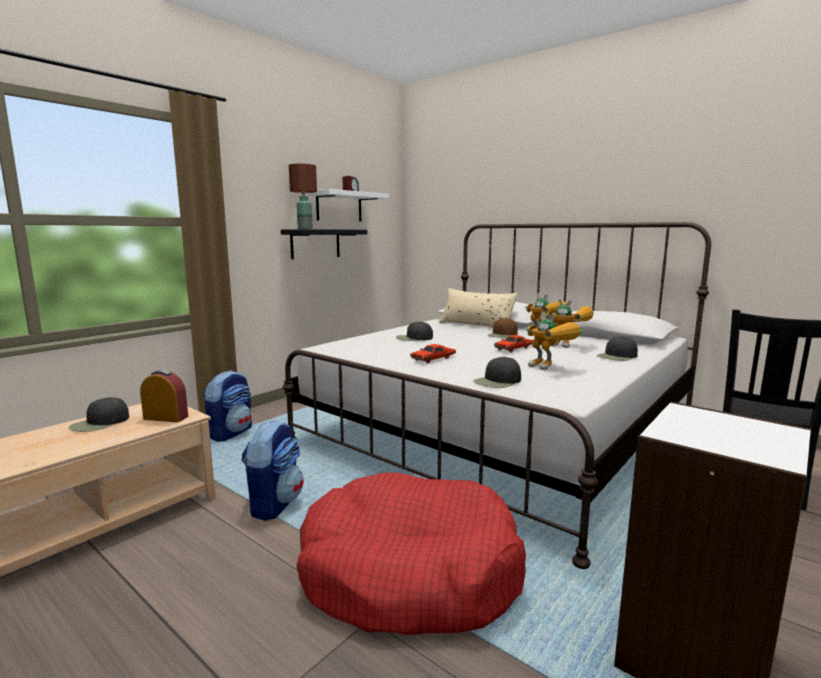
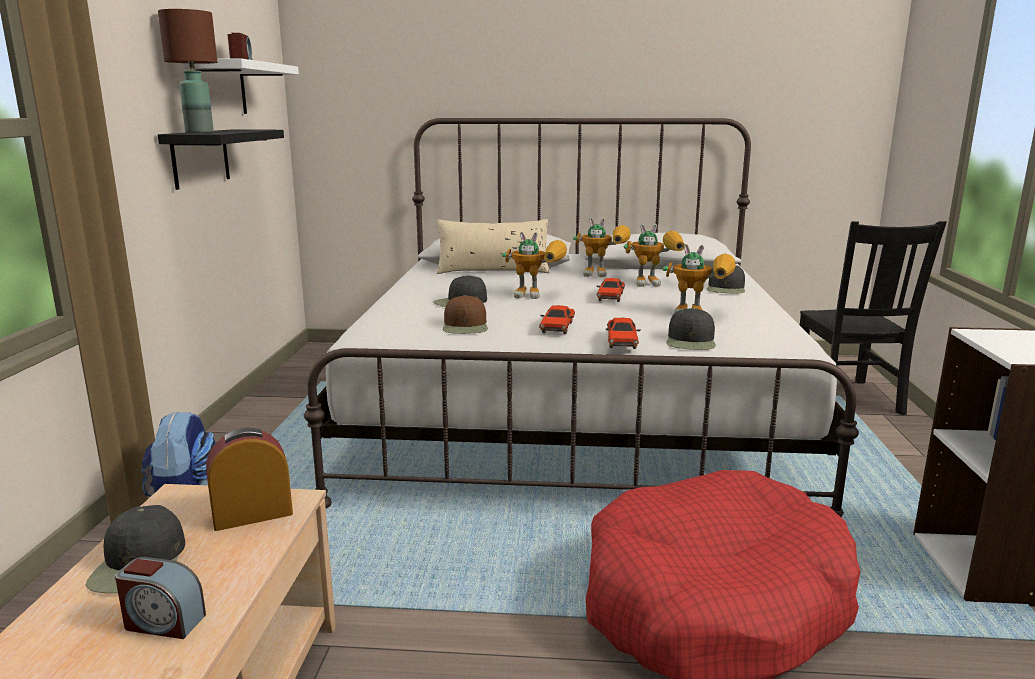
camera: 35 degrees left, 5 degrees up
backpack [241,420,304,521] -> none
brown cap [487,318,517,338] -> brown cap moved to [443,295,488,334]
none -> alarm clock [115,557,206,639]
none -> toy robot [502,232,567,299]
none -> red toy car [606,318,641,349]

